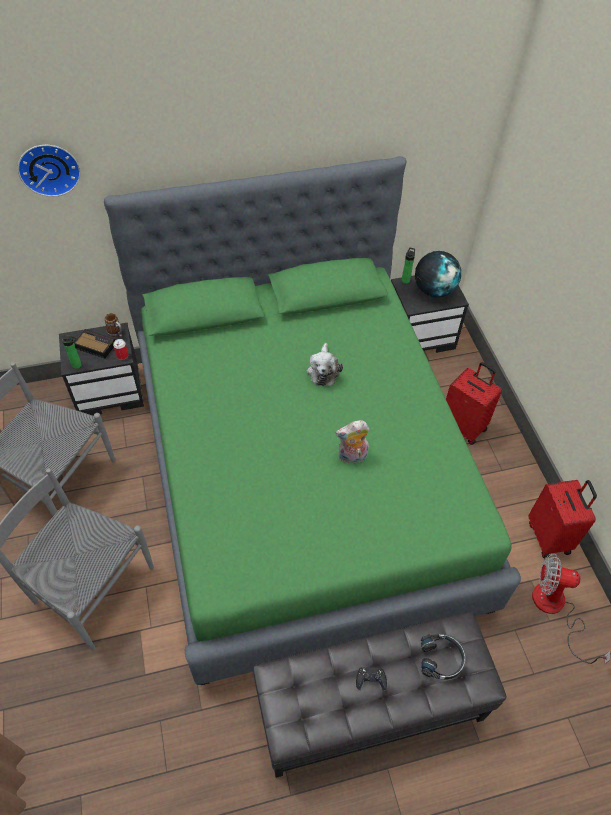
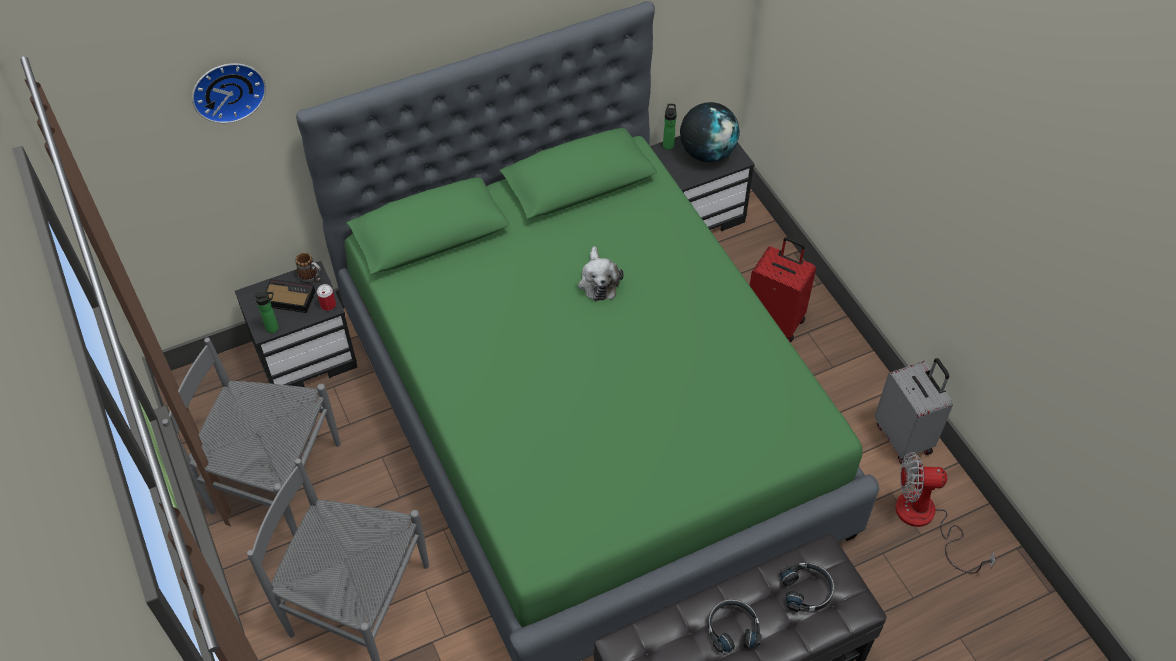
camera: 10 degrees left, 0 degrees up
plush toy [335,420,370,463] -> none
black game controller [356,667,387,690] -> black headphones [708,599,762,653]
red suitcase [529,480,597,558] -> grey suitcase [875,358,953,464]

